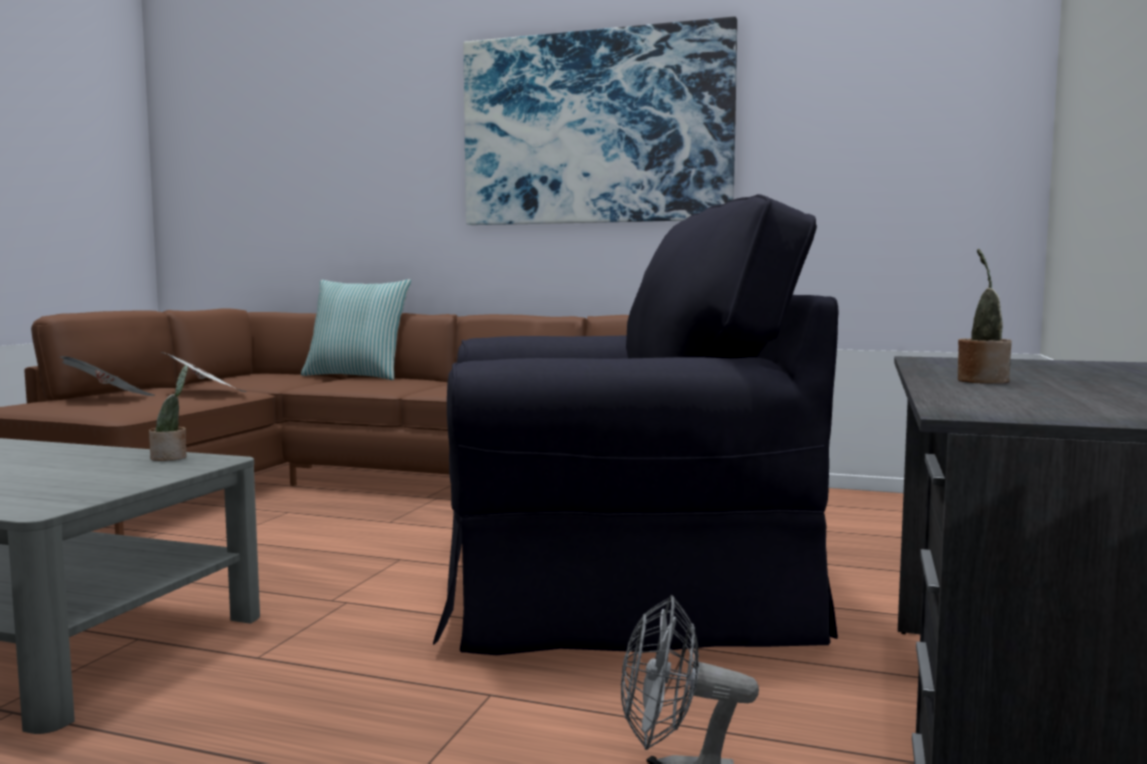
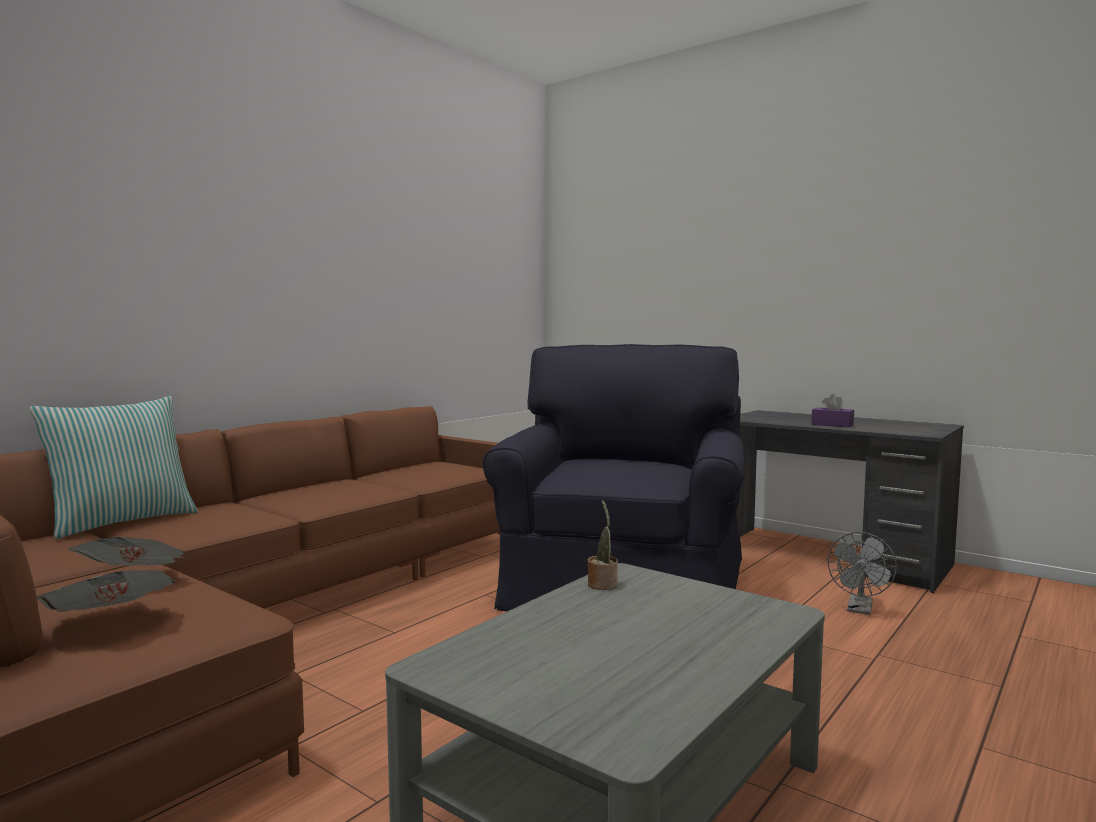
camera: 70 degrees left, 0 degrees up
picture [464,16,737,225] -> none
potted plant [958,249,1012,384] -> purple tissue box [811,394,854,427]

